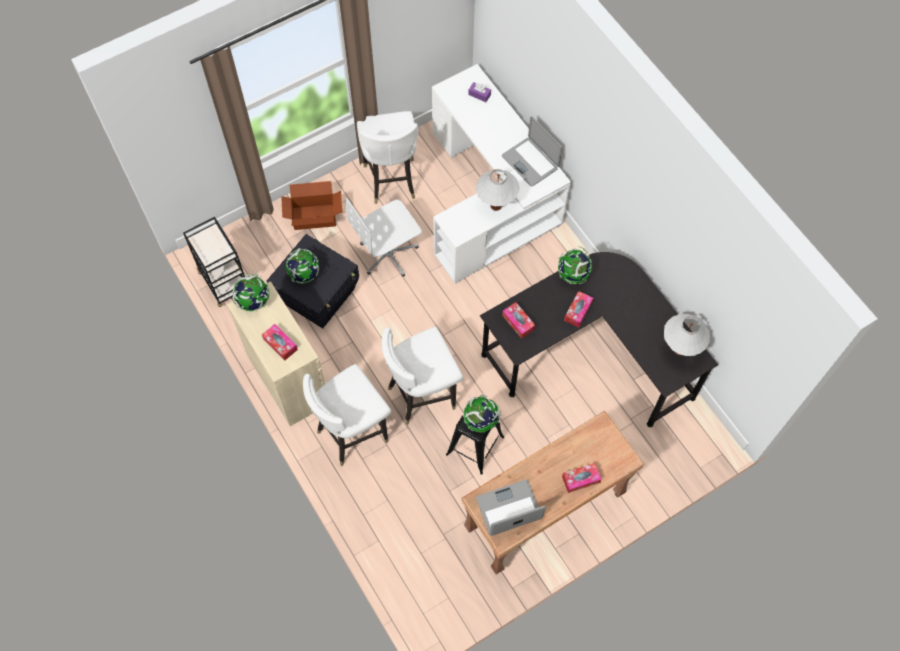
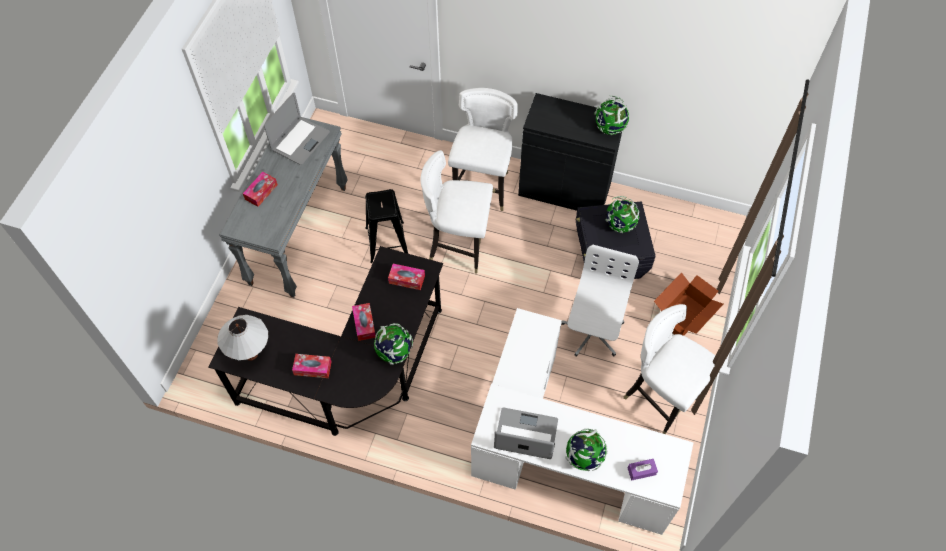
camera: 140 degrees right, 5 degrees down
black cart [183,217,245,307] -> none
beige cabinet [227,281,325,426] -> black cabinet [518,93,622,211]
tissue box [262,324,298,361] -> tissue box moved to [292,354,331,378]
white chair [382,327,463,425] -> white chair turned 105 degrees counterclockwise [420,150,493,274]
brown console table [461,411,644,575] -> grey console table [219,117,348,298]
globe [463,395,501,432] -> globe moved to [565,429,608,471]
white table lamp [476,169,519,211] -> none

